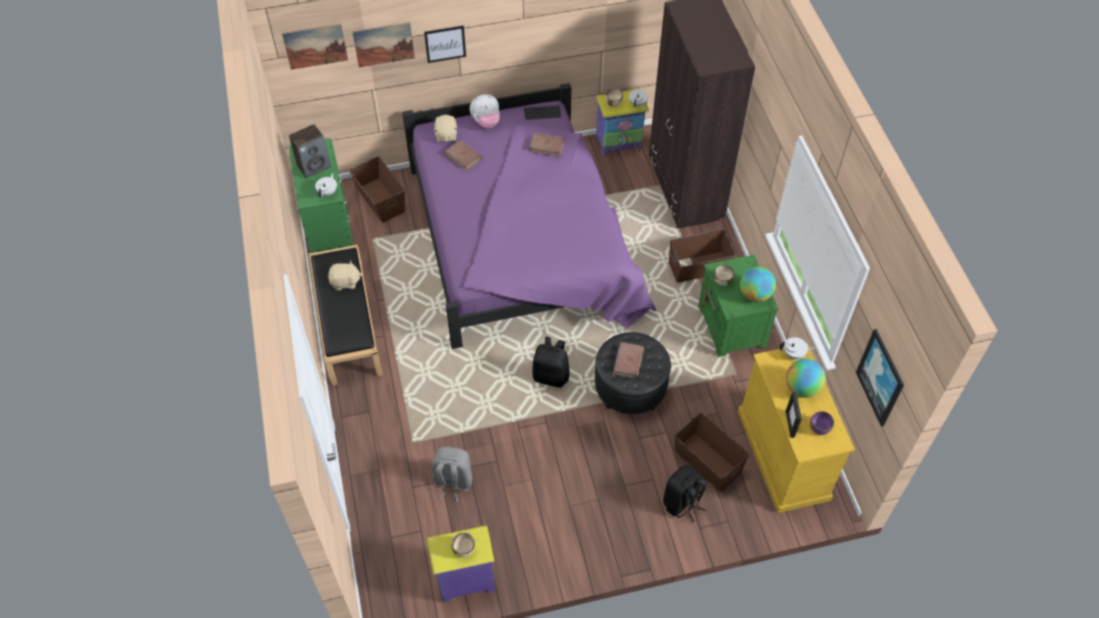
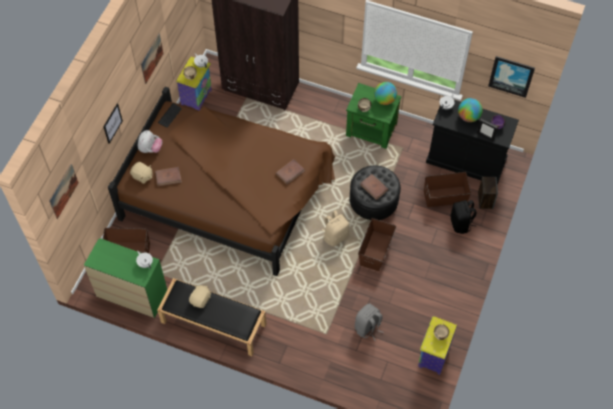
camera: 55 degrees left, 5 degrees up
speaker [289,124,331,178] -> speaker moved to [478,177,498,209]
picture [352,22,415,67] -> picture moved to [141,33,163,84]
purple bed [402,83,656,349] -> brown bed [108,87,335,276]
brown book [529,133,564,157] -> brown book moved to [276,159,305,185]
black backpack [532,337,569,388] -> beige backpack [322,210,350,247]
brown storage box [669,229,736,283] -> brown storage box moved to [358,218,396,271]
yellow dresser [738,344,855,513] -> black dresser [426,100,519,185]

